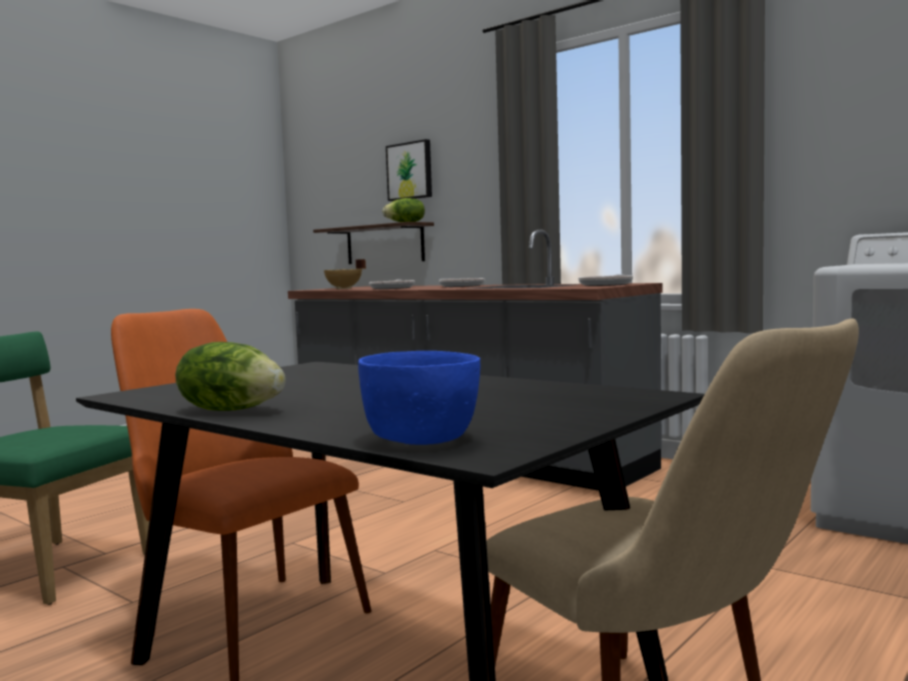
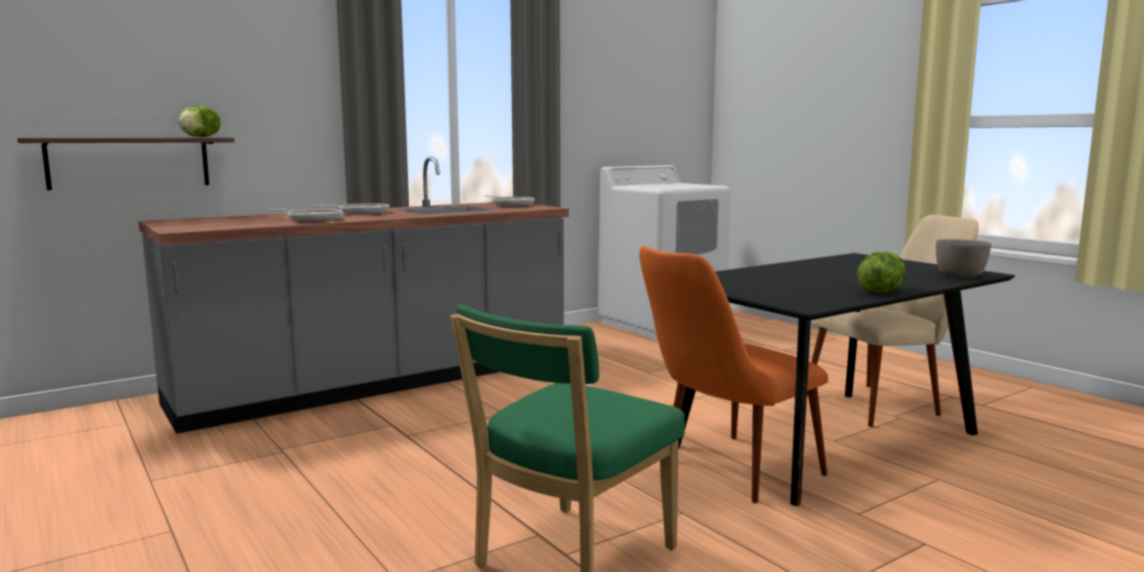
camera: 75 degrees left, 5 degrees up
beige cooking pot [324,259,366,289] -> none
blue bowl [358,351,480,445] -> grey bowl [936,239,991,278]
picture [386,139,432,201] -> none

